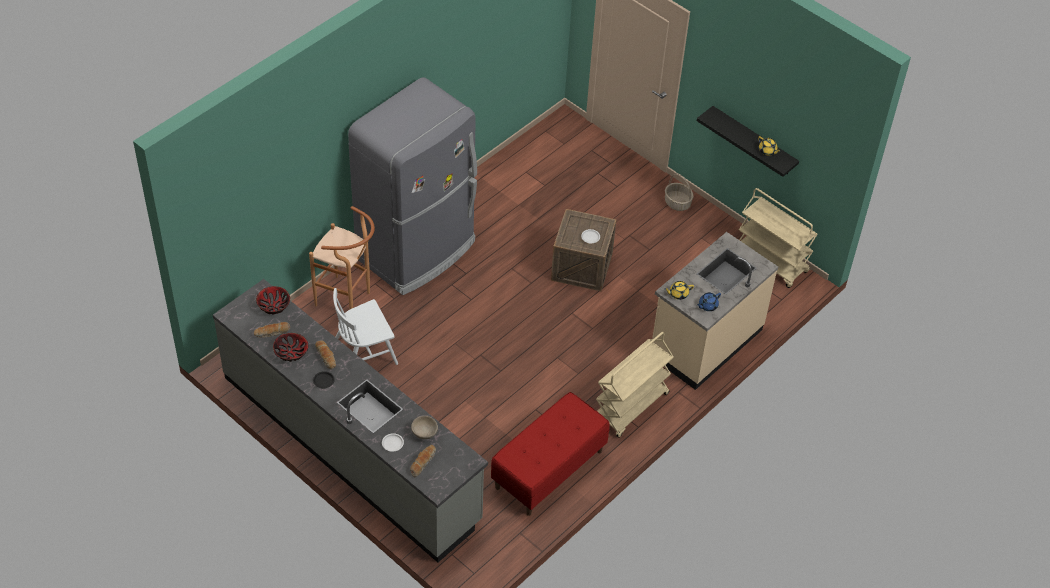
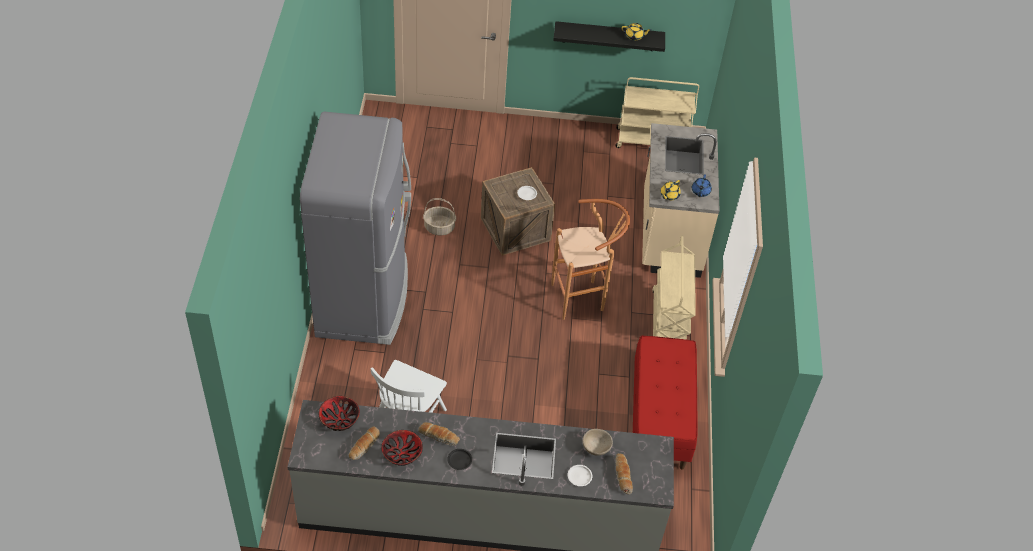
camera: 40 degrees left, 0 degrees up
brown stool [309,206,375,309] -> brown stool moved to [551,199,630,320]
basket [665,173,694,211] -> basket moved to [423,198,456,236]

